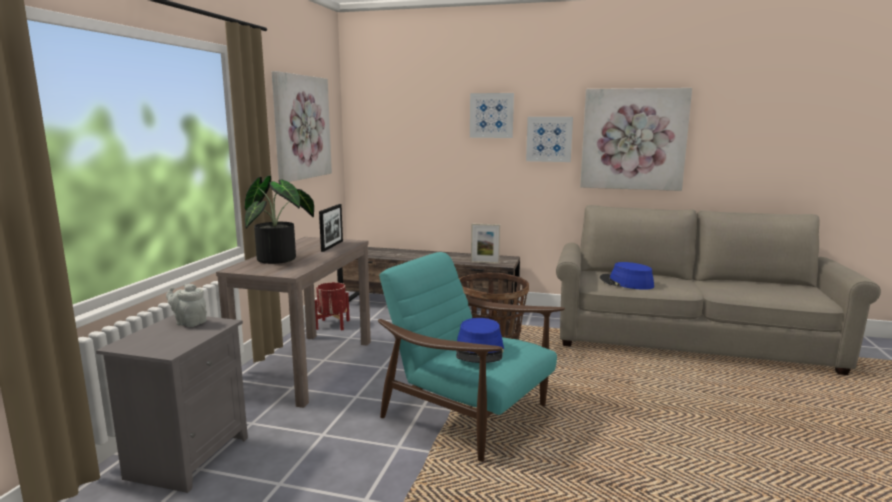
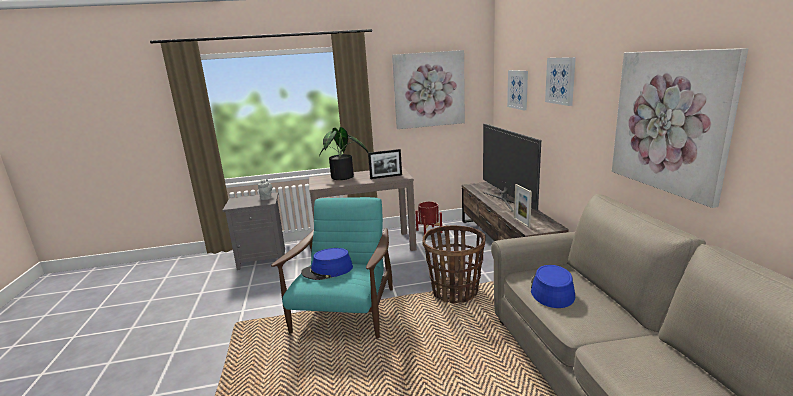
camera: 65 degrees right, 5 degrees up
picture [526,117,573,162] -> picture moved to [507,70,528,110]
none -> television [483,123,541,212]

